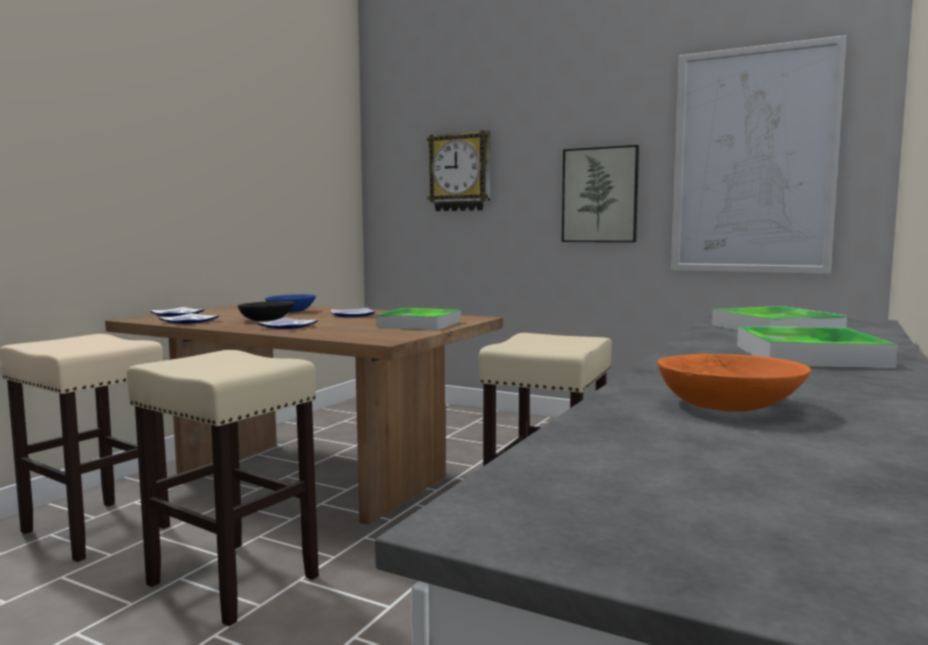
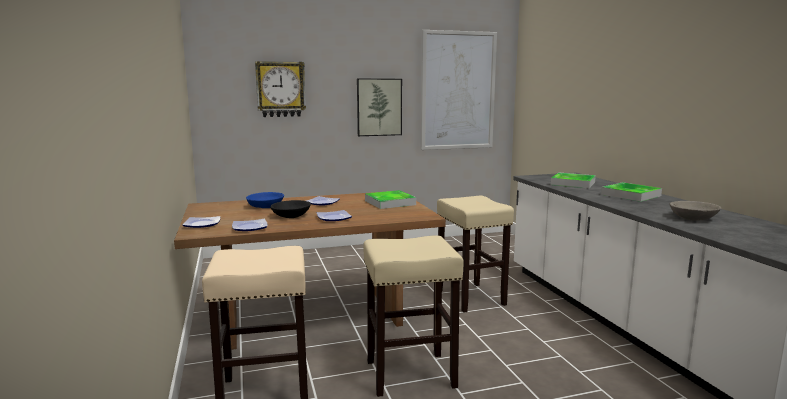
camera: 45 degrees left, 5 degrees up
orange bowl [657,354,811,412] -> grey bowl [669,201,722,220]

